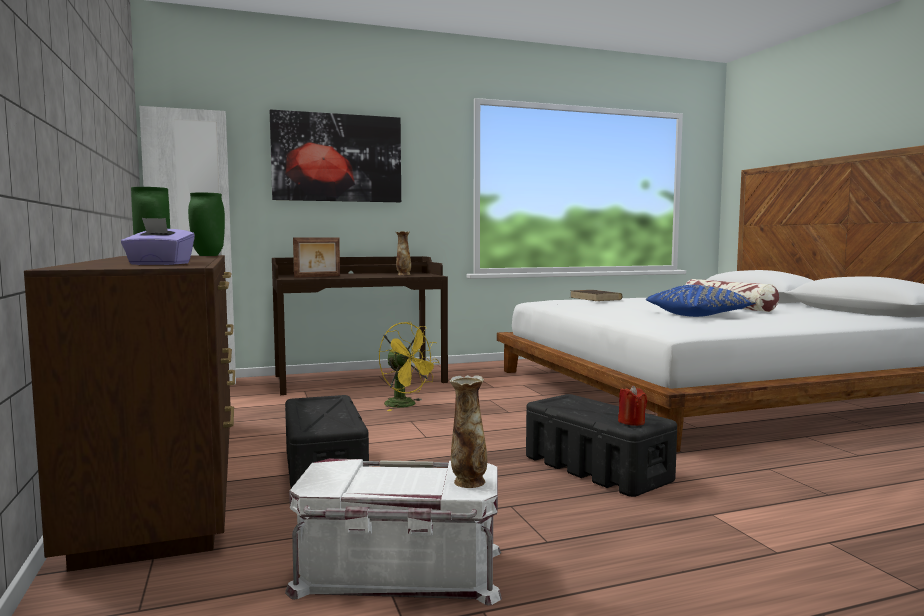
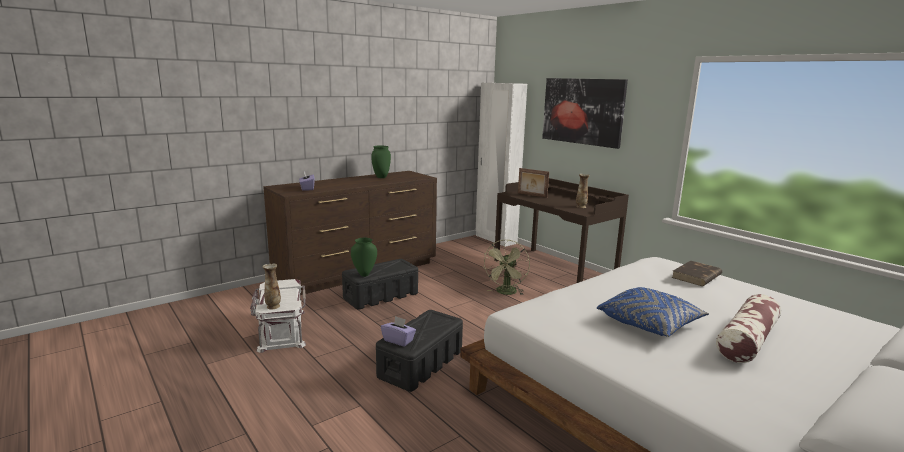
camera: 70 degrees right, 10 degrees up
green vase [188,193,225,256] -> green vase moved to [351,238,377,277]
yellow fan [379,322,439,411] -> green fan [482,240,530,295]
red candle [618,385,647,426] -> purple tissue box [381,316,416,347]

